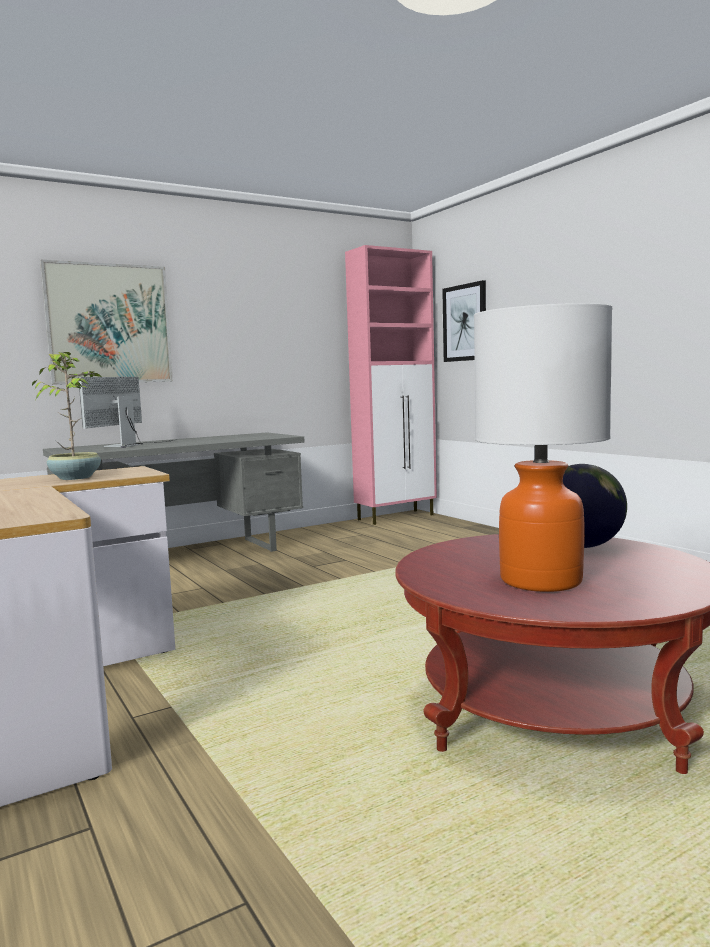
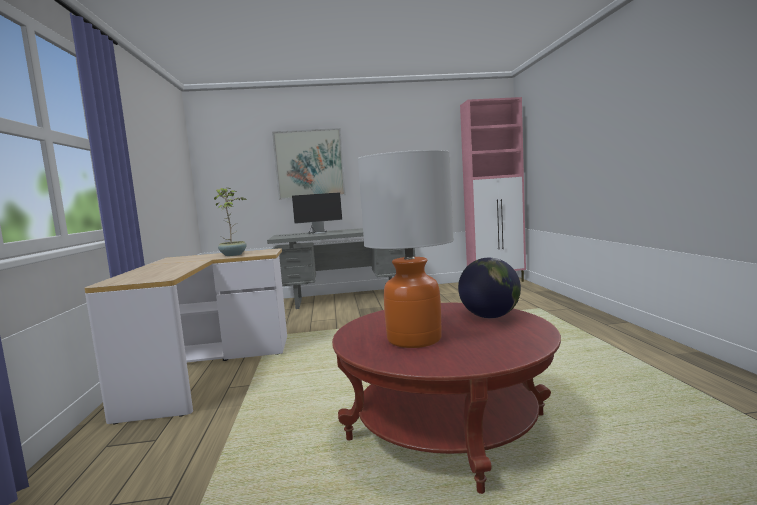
camera: 25 degrees right, 0 degrees up
monitor [78,377,175,448] -> monitor turned 150 degrees counterclockwise [285,192,342,236]
picture [442,280,486,362] -> none

